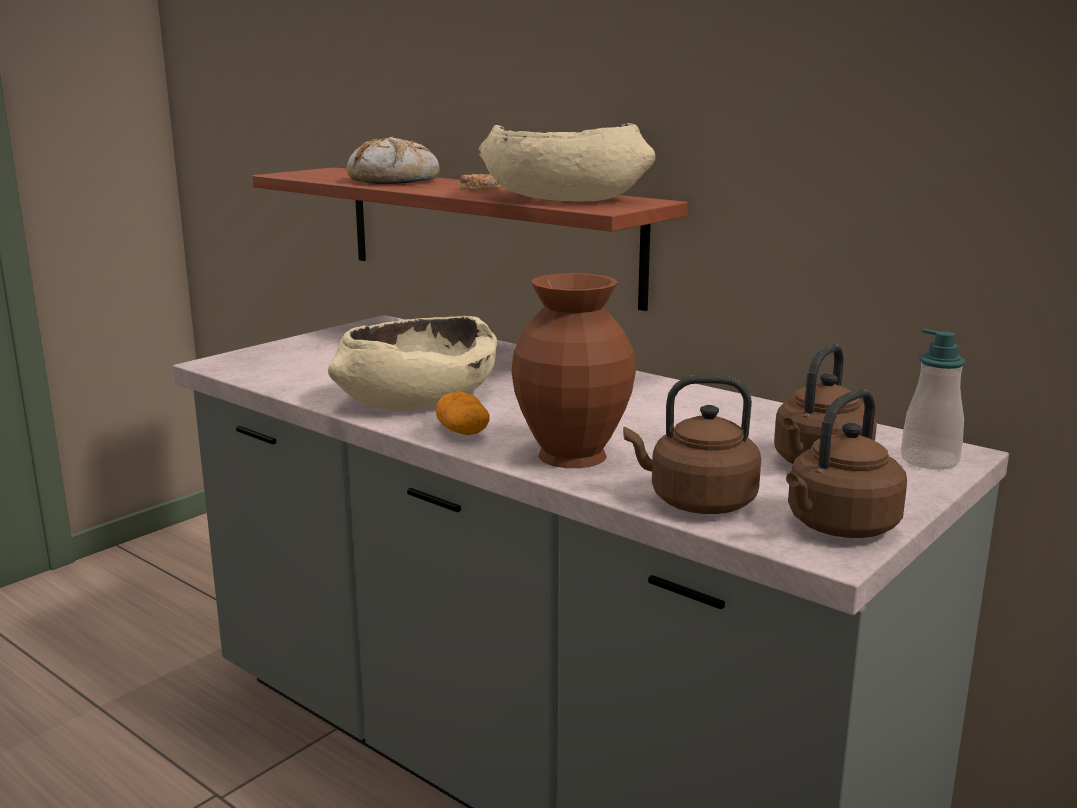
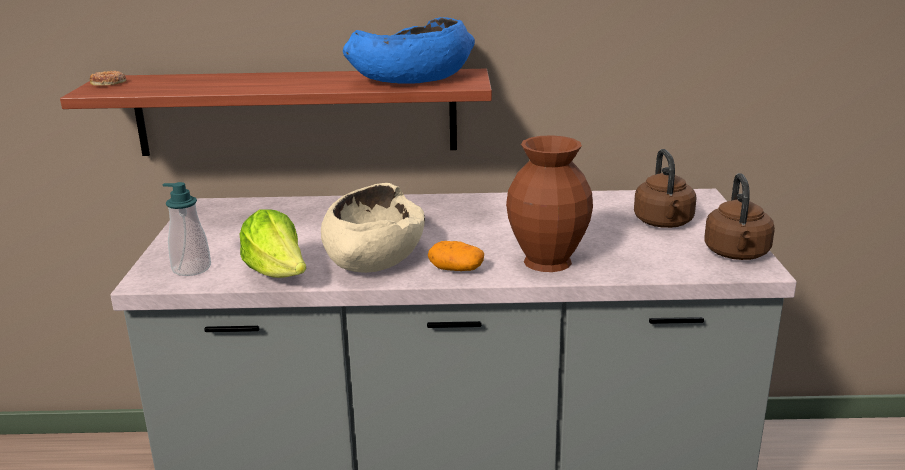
camera: 40 degrees left, 5 degrees up
bread [347,136,440,184] -> none
donut [459,174,501,189] -> donut moved to [90,71,126,86]
beige bowl [479,123,656,201] -> blue bowl [343,17,475,83]
brown kettle [623,375,761,514] -> none
soap dispenser [901,329,966,470] -> soap dispenser moved to [163,182,211,276]
none -> lettuce [240,209,306,278]

